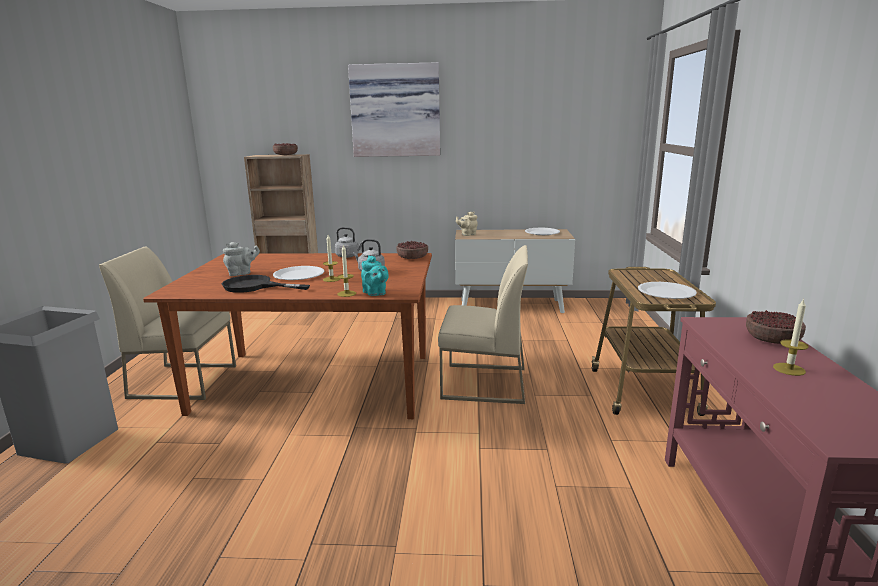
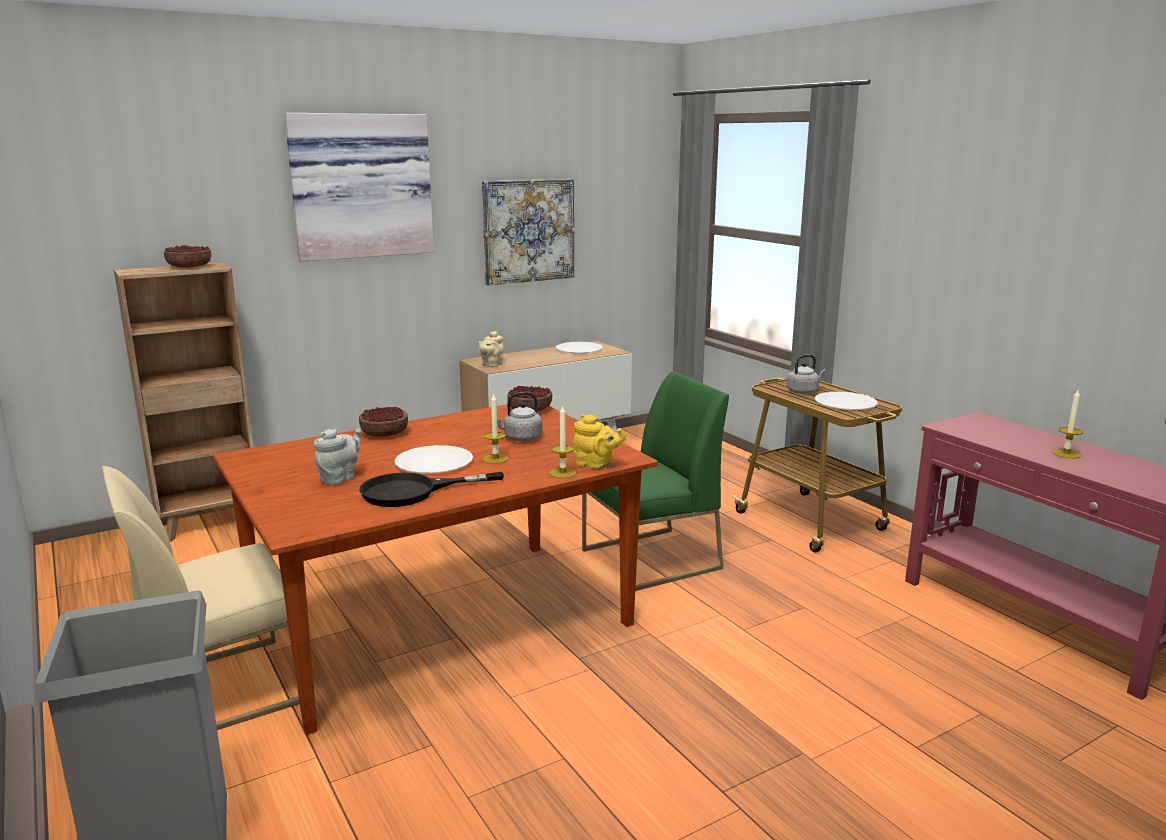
camera: 35 degrees left, 0 degrees up
grey kettle [335,227,363,258] -> grey kettle moved to [787,354,826,394]
turquoise teapot [361,255,389,296] -> yellow teapot [573,414,626,469]
beige chair [438,245,528,404] -> green chair [582,371,729,591]
bowl [746,310,806,344] -> bowl moved to [359,407,408,437]
none -> picture [482,179,574,286]

